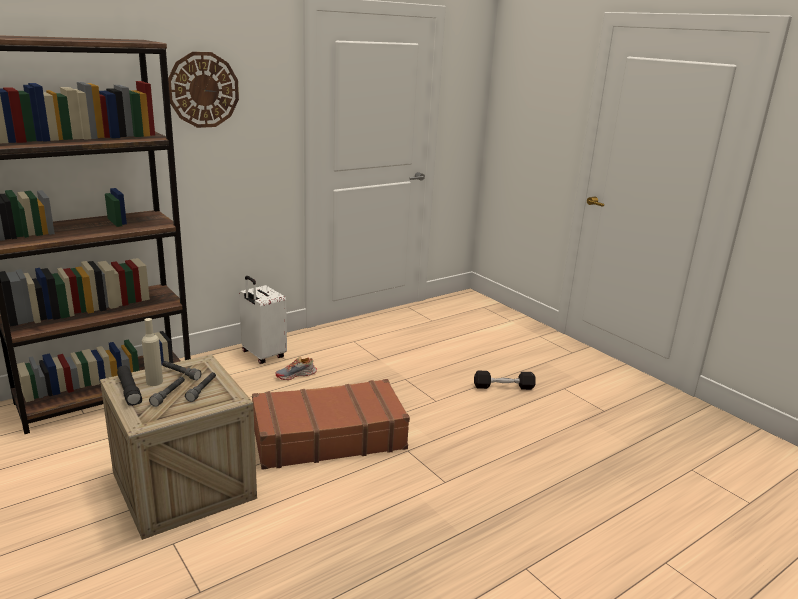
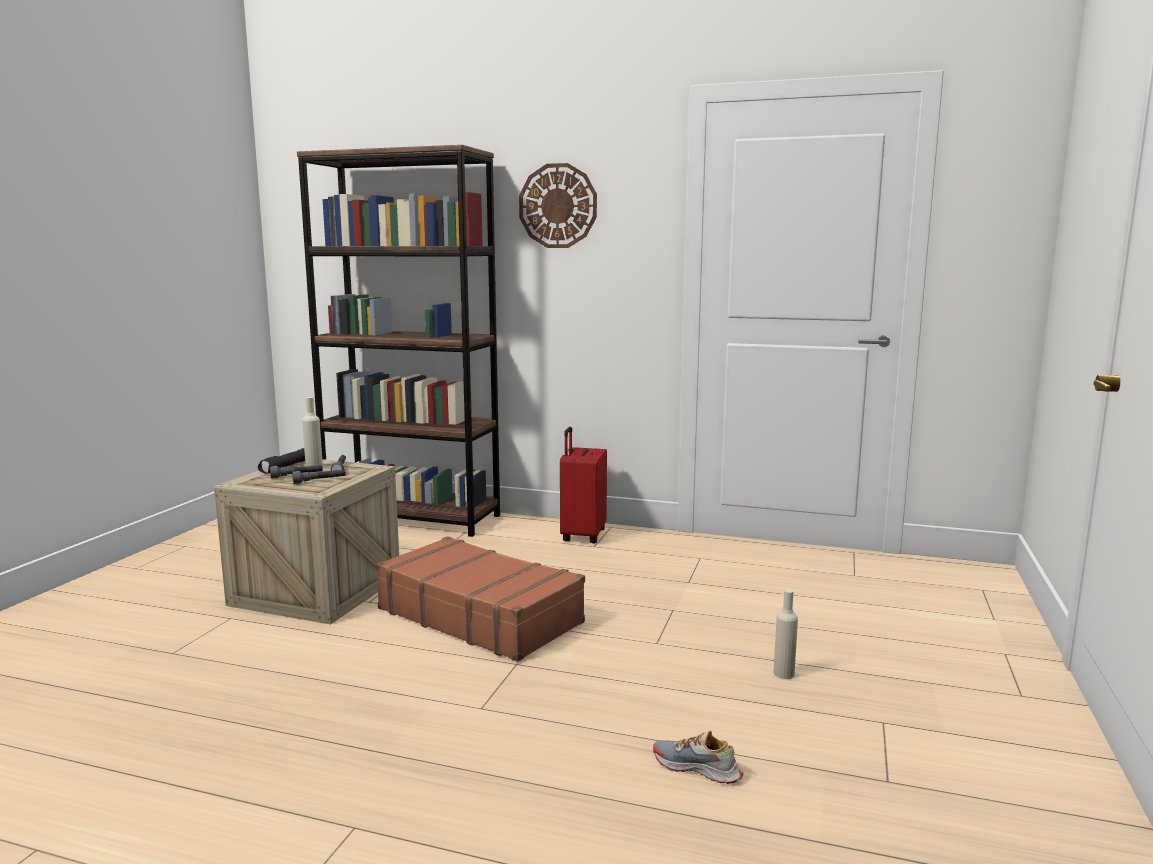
camera: 55 degrees right, 10 degrees down
white suitcase [239,276,287,364] -> red suitcase [560,427,607,543]
shoe [275,356,317,380] -> shoe moved to [653,731,743,784]
black dumbbell [474,371,536,390] -> beige bottle [774,589,798,679]

